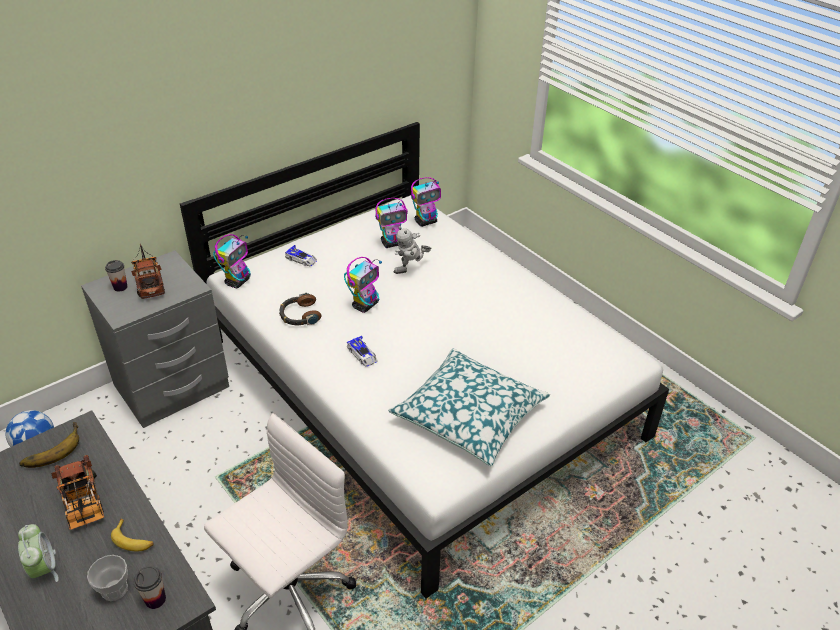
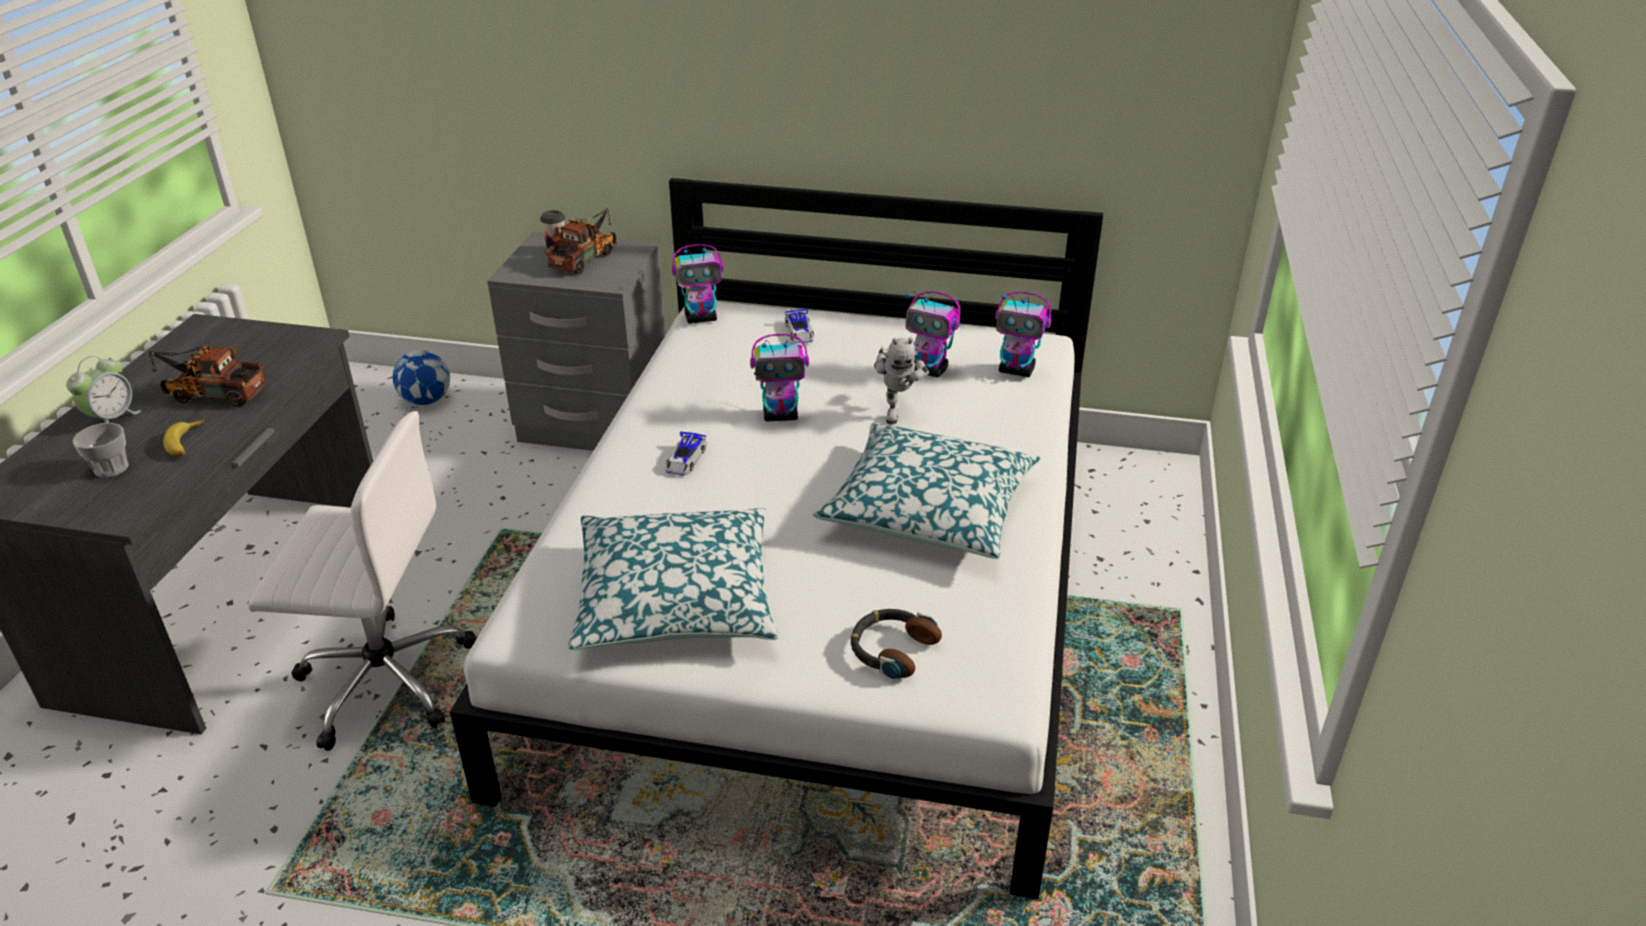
camera: 50 degrees right, 5 degrees down
banana [19,422,79,468] -> none
toy truck [51,455,104,530] -> toy truck turned 75 degrees clockwise [149,344,267,407]
cup [133,566,166,609] -> none
headphones [279,293,321,325] -> headphones moved to [851,609,942,679]
toy robot [394,226,431,274] -> toy robot turned 105 degrees counterclockwise [874,337,929,424]
none -> pillow [813,423,1041,559]

